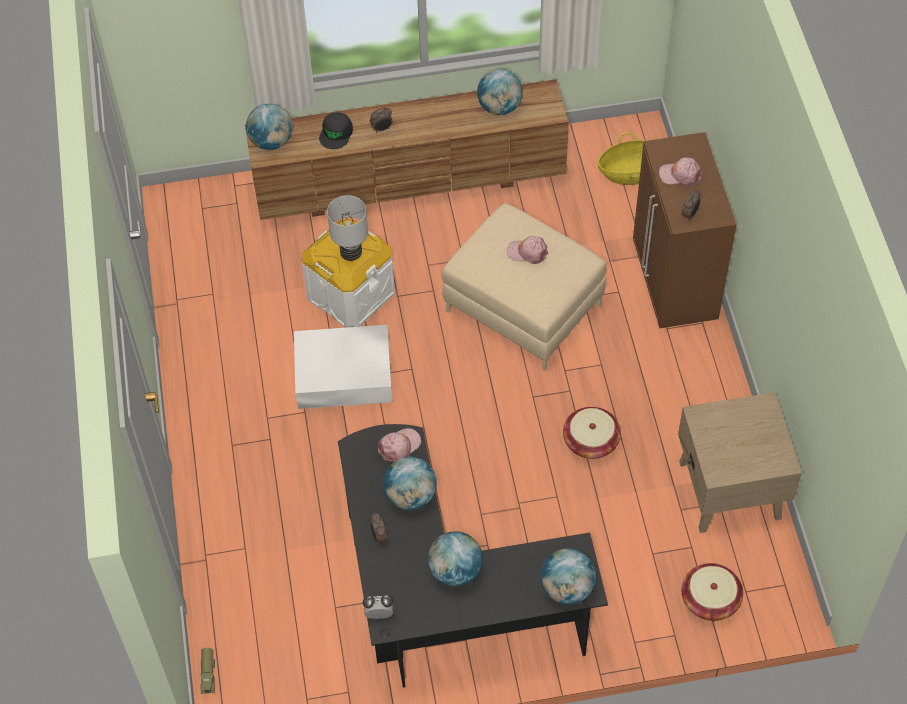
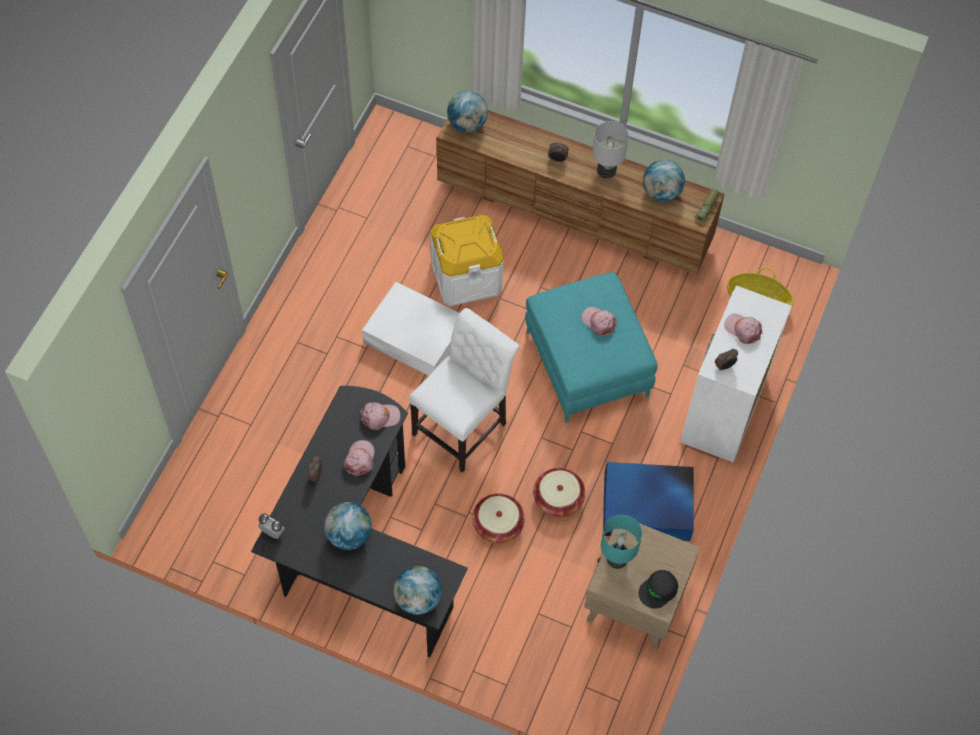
camera: 30 degrees right, 5 degrees up
toy truck [200,648,215,694] -> toy truck moved to [695,189,720,223]
black cap [319,112,353,149] -> black cap moved to [638,570,678,608]
grey table lamp [327,195,368,261] -> grey table lamp moved to [592,121,629,178]
globe [383,457,437,510] -> pink cap [344,440,375,477]
beige ottoman [441,204,607,371] -> turquoise ottoman [525,272,658,423]
brown cabinet [633,132,737,328] -> white cabinet [681,285,792,462]
basket [682,563,743,621] -> basket moved to [472,494,525,543]
none -> white chair [409,308,520,473]
none -> turquoise table lamp [601,515,642,569]
none -> blue storage box [603,462,694,541]

